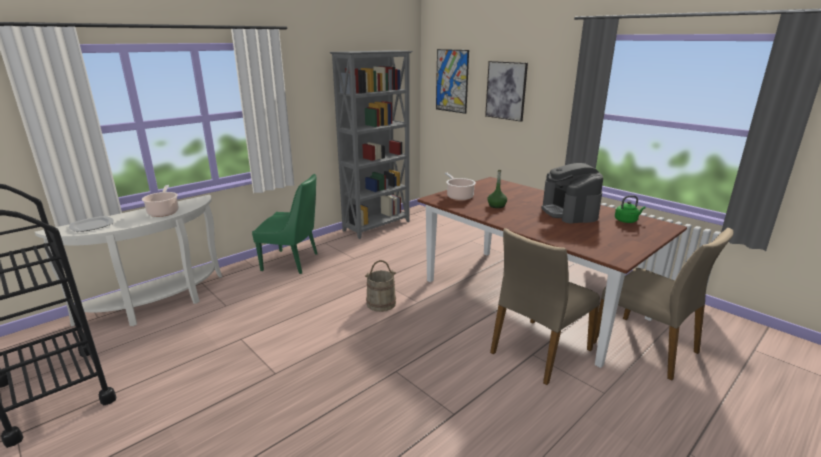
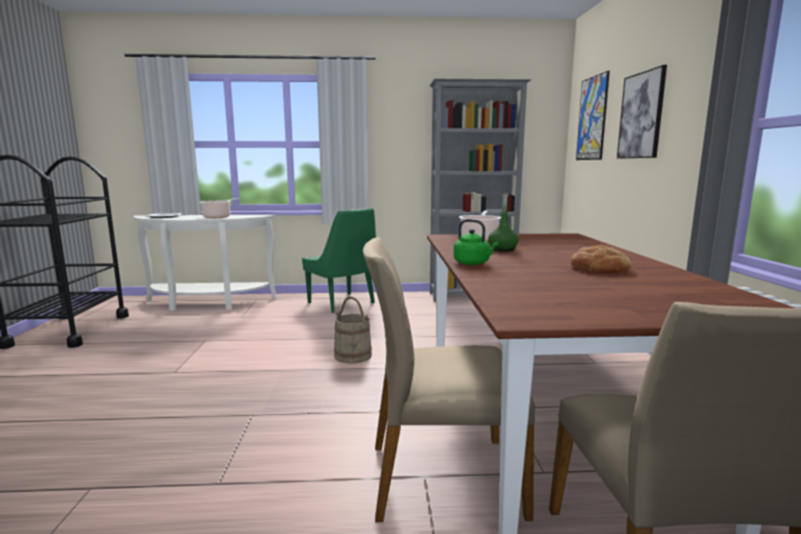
camera: 40 degrees right, 10 degrees down
coffee machine [542,163,603,223] -> bread [571,245,632,273]
green kettle [615,195,646,223] -> green kettle moved to [453,219,498,265]

